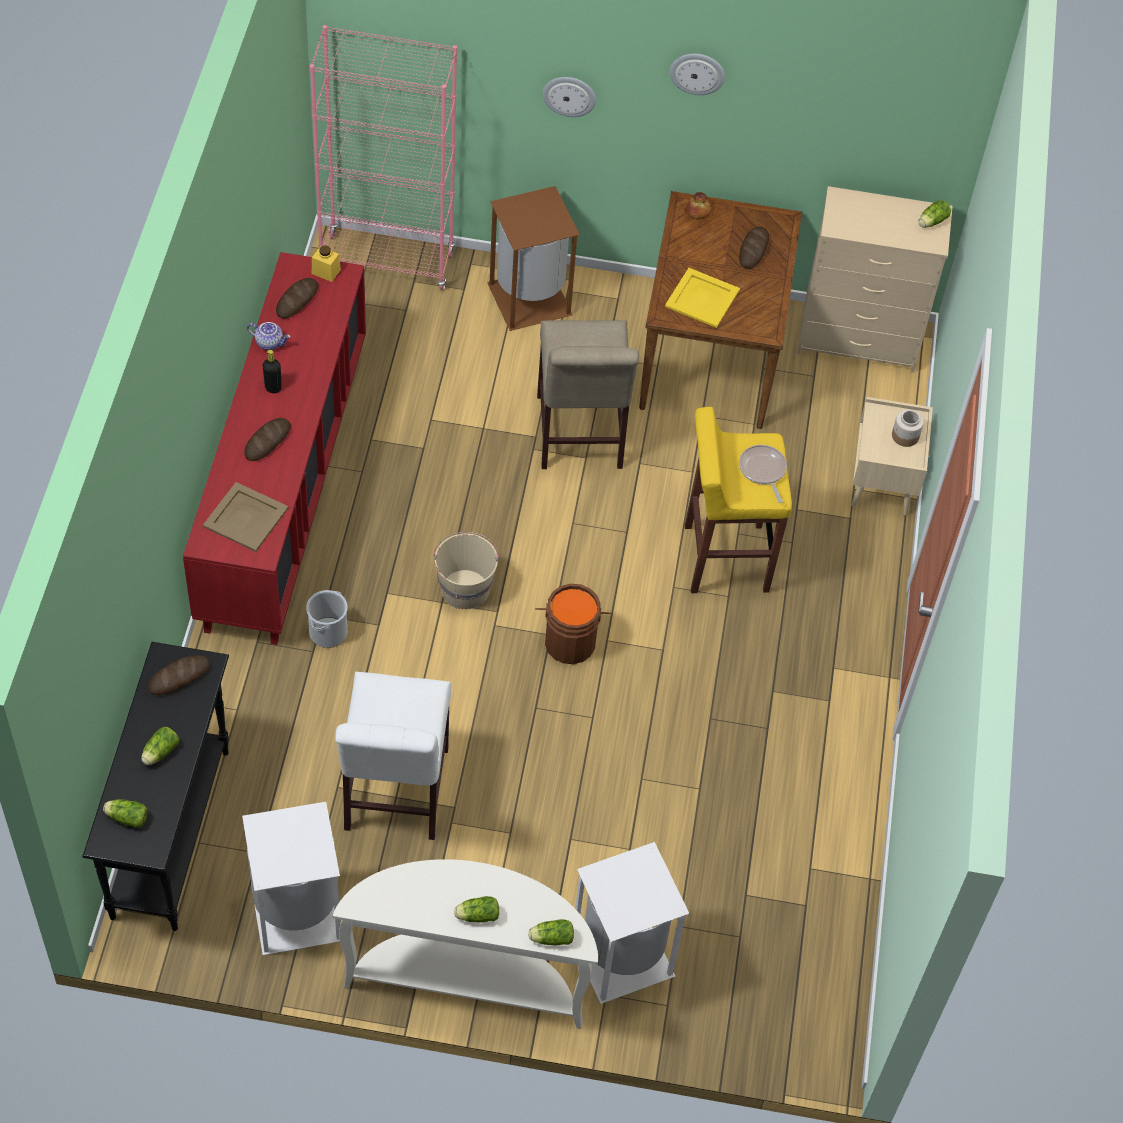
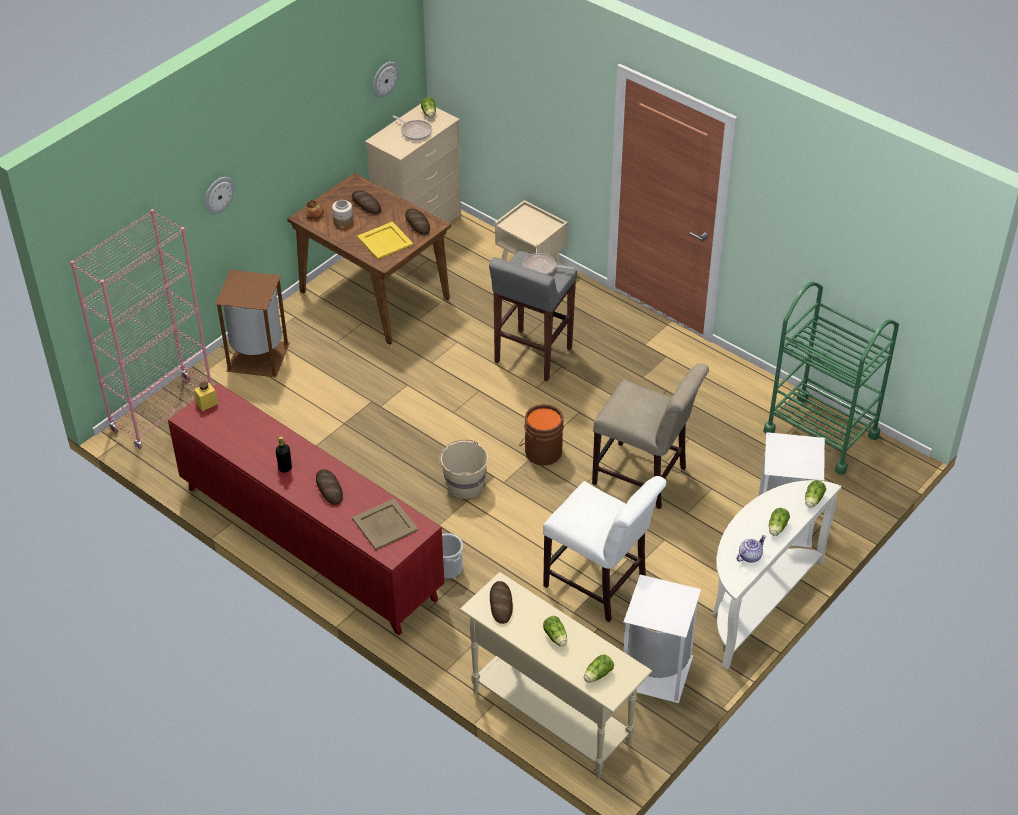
camera: 55 degrees left, 10 degrees down
black console table [82,642,229,931] -> beige console table [459,572,652,779]
teapot [247,322,290,350] -> teapot moved to [736,535,766,563]
bread [276,278,318,319] -> bread moved to [405,208,430,235]
beige chair [537,320,639,469] -> beige chair moved to [592,363,709,509]
wall clock [670,54,725,95] -> wall clock moved to [373,62,399,98]
yellow stool [685,407,792,593] -> grey stool [489,251,577,381]
jar [892,409,924,447] -> jar moved to [332,200,353,227]
none -> frying pan [392,115,432,140]
none -> green cart [763,281,899,475]

